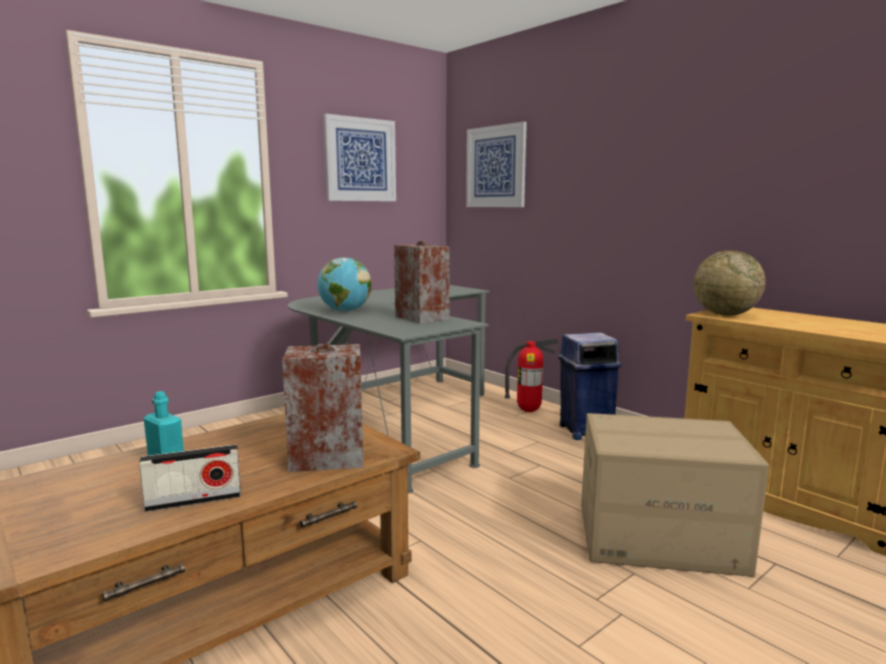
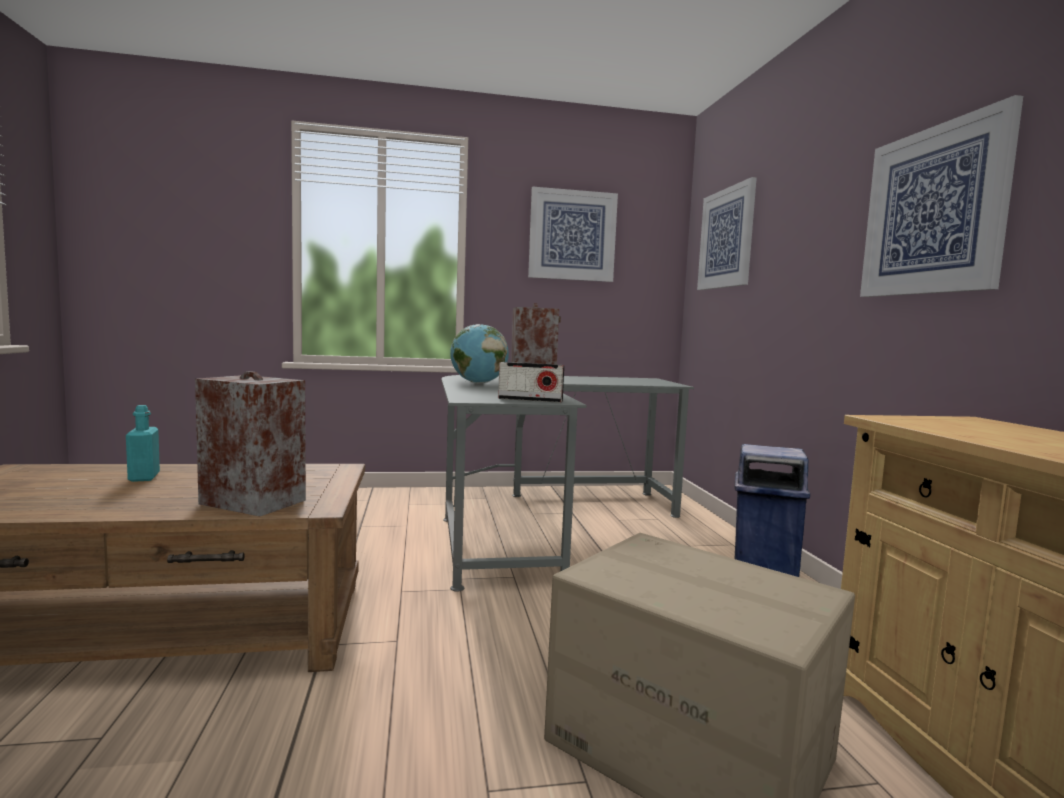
camera: 30 degrees right, 5 degrees down
radio [139,444,241,512] -> radio moved to [498,362,564,403]
fire extinguisher [505,338,559,412] -> none
globe [694,250,766,315] -> none
none -> picture [860,95,1023,297]

